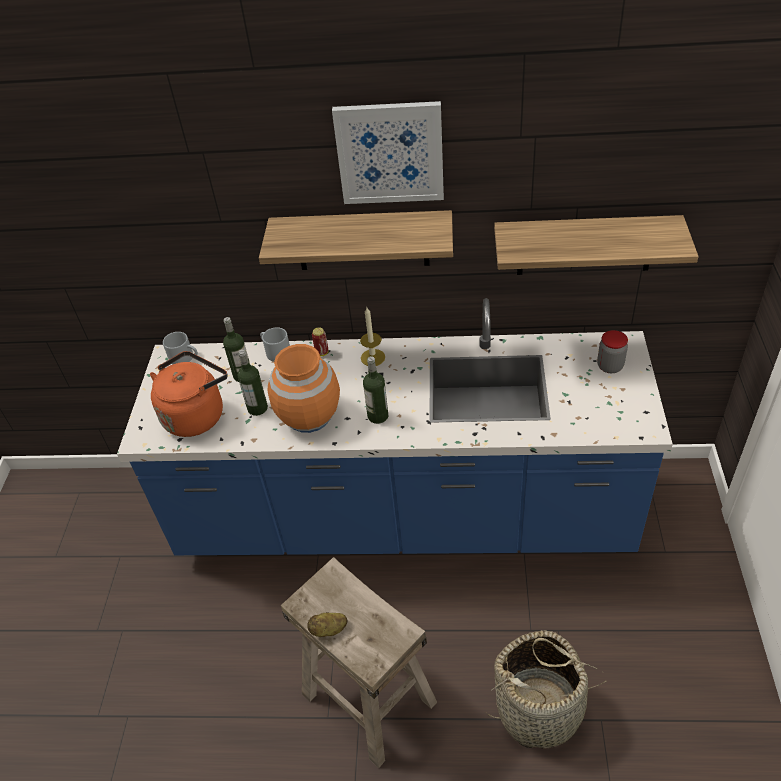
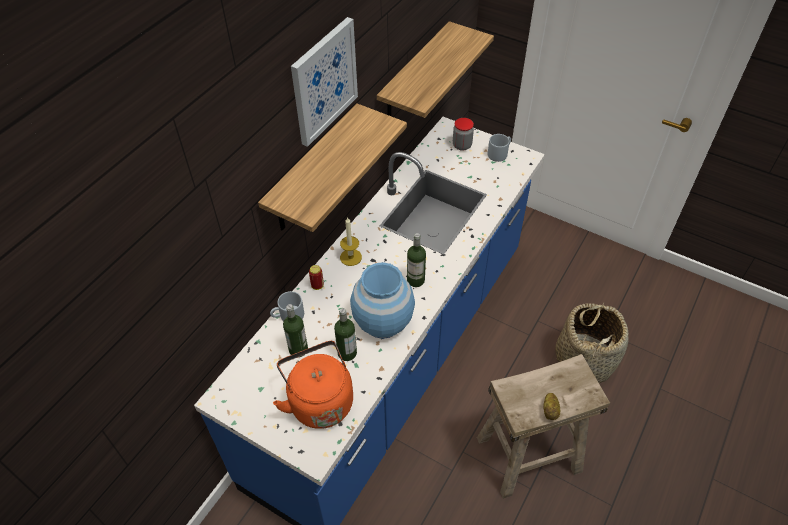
camera: 65 degrees left, 5 degrees up
grey mug [163,332,198,365] -> grey mug moved to [488,134,511,162]
orange vase [268,344,340,433] -> blue vase [350,262,415,339]

